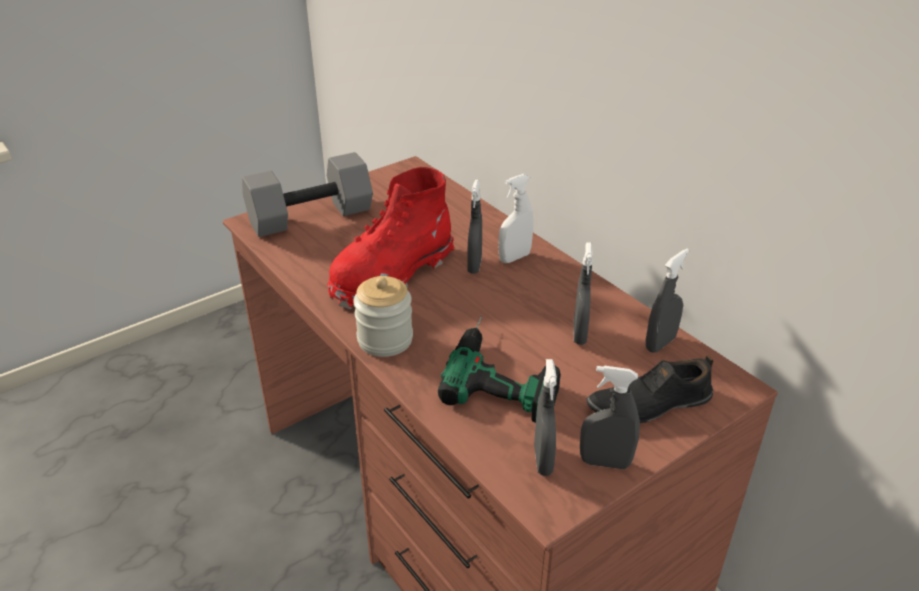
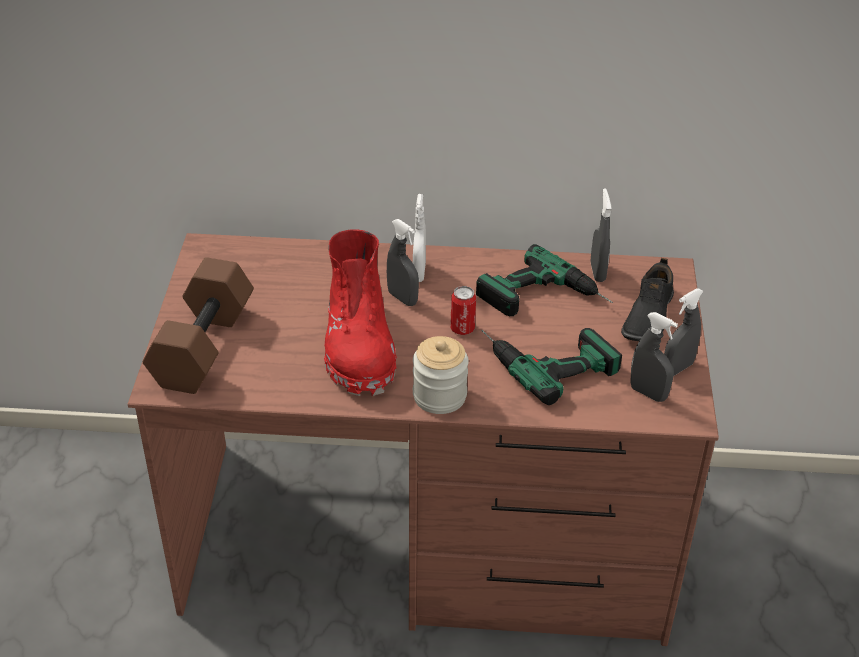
camera: 50 degrees left, 5 degrees up
grey dumbbell [242,152,373,237] -> brown dumbbell [143,257,254,394]
grey spray bottle [574,242,593,345] -> power drill [476,244,613,316]
none -> can [450,286,476,335]

